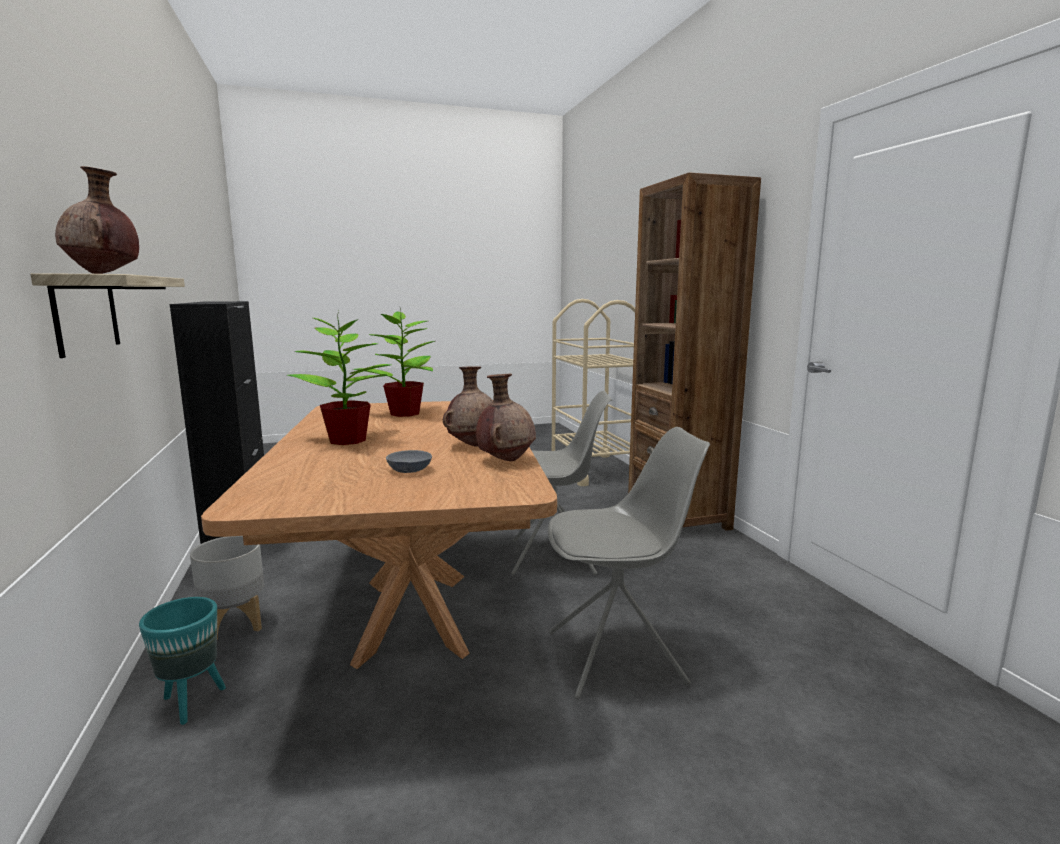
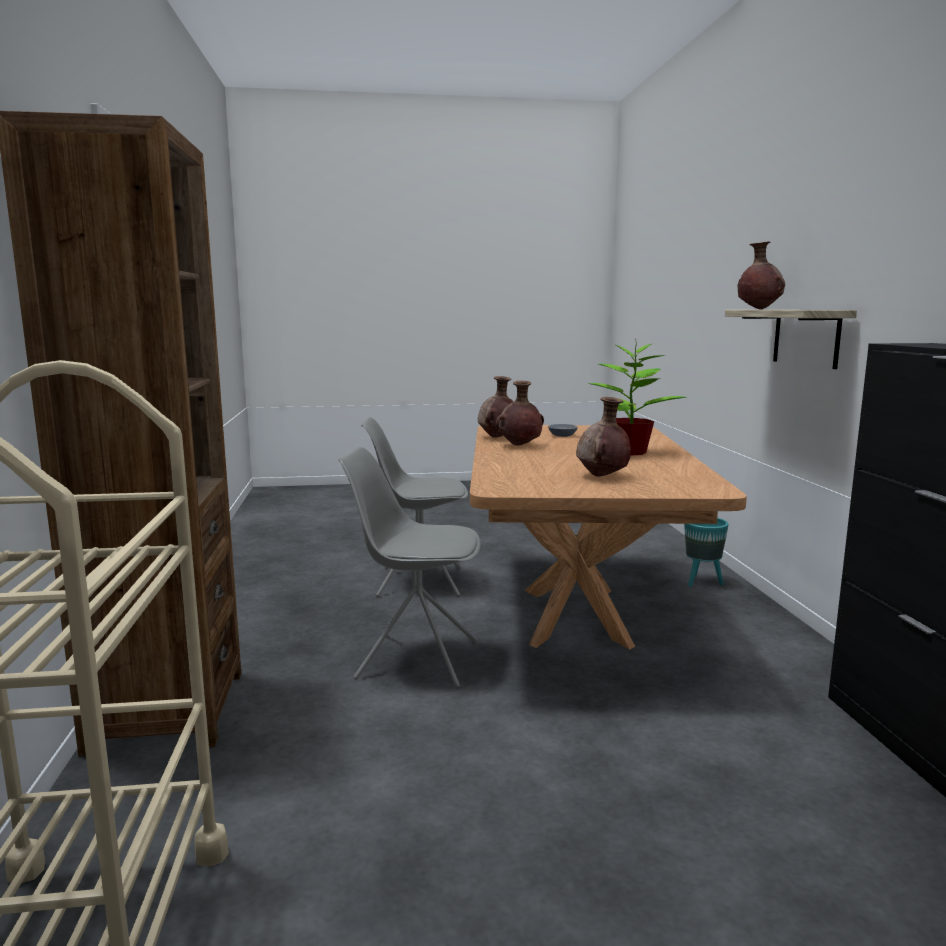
camera: 170 degrees left, 0 degrees up
grey planter [190,536,264,640] -> none
potted plant [353,308,435,417] -> brown vase [576,397,631,476]

